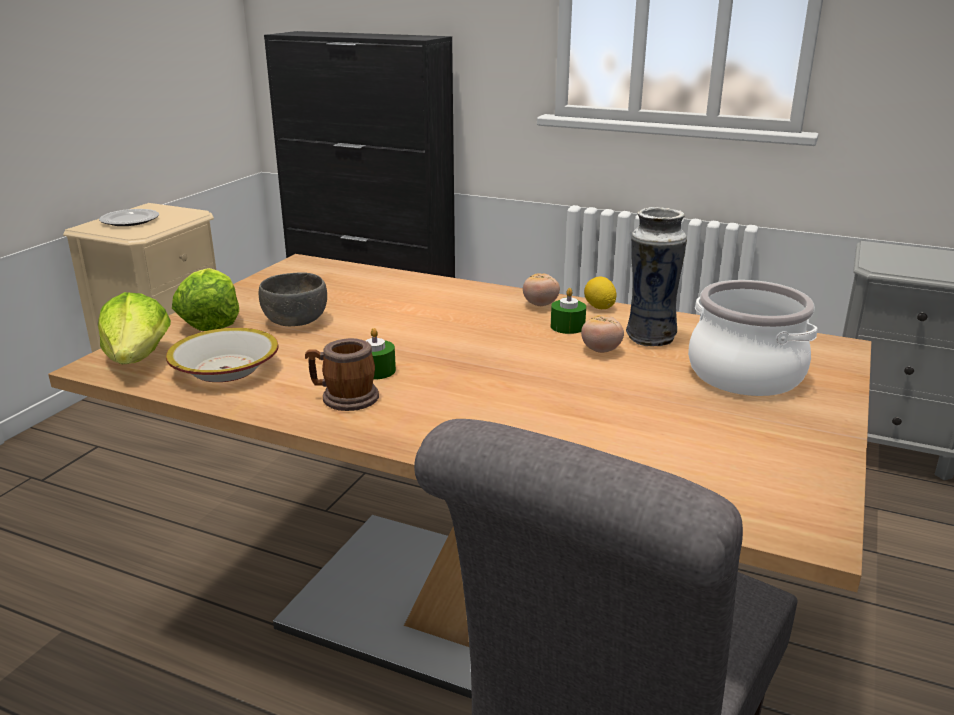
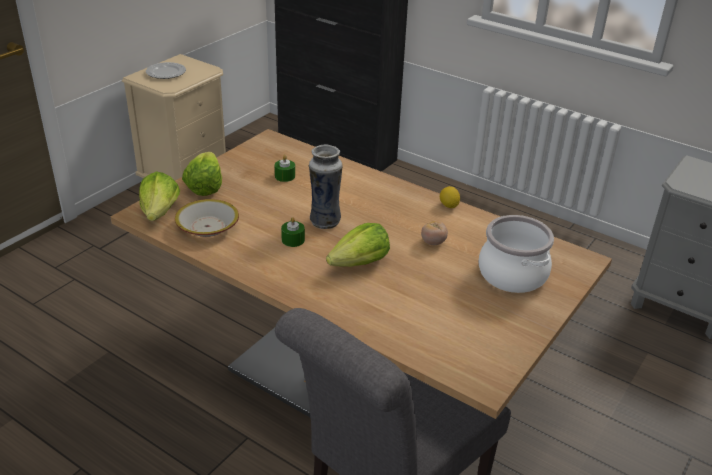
camera: 10 degrees right, 10 degrees up
grey bowl [259,273,327,326] -> none
mug [305,338,379,411] -> none
tomato [523,273,560,306] -> none
green candle [551,288,586,334] -> green candle moved to [275,155,295,182]
vase [626,207,687,346] -> vase moved to [309,144,343,229]
none -> lettuce [326,223,390,267]

